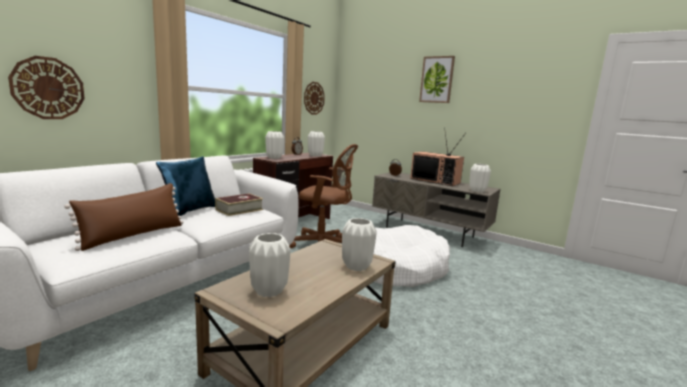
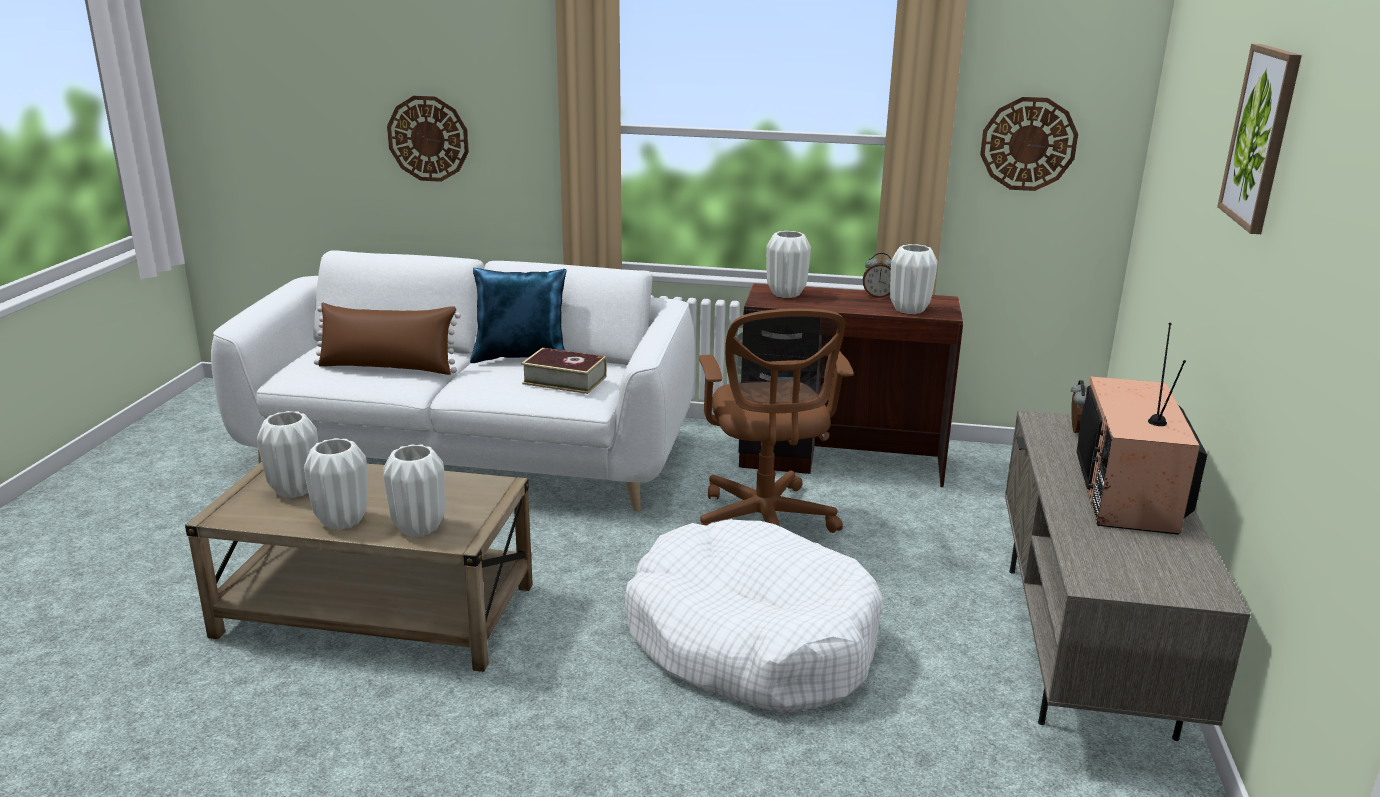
camera: 65 degrees right, 10 degrees up
white vase [469,164,491,193] -> white vase moved to [304,438,368,530]

